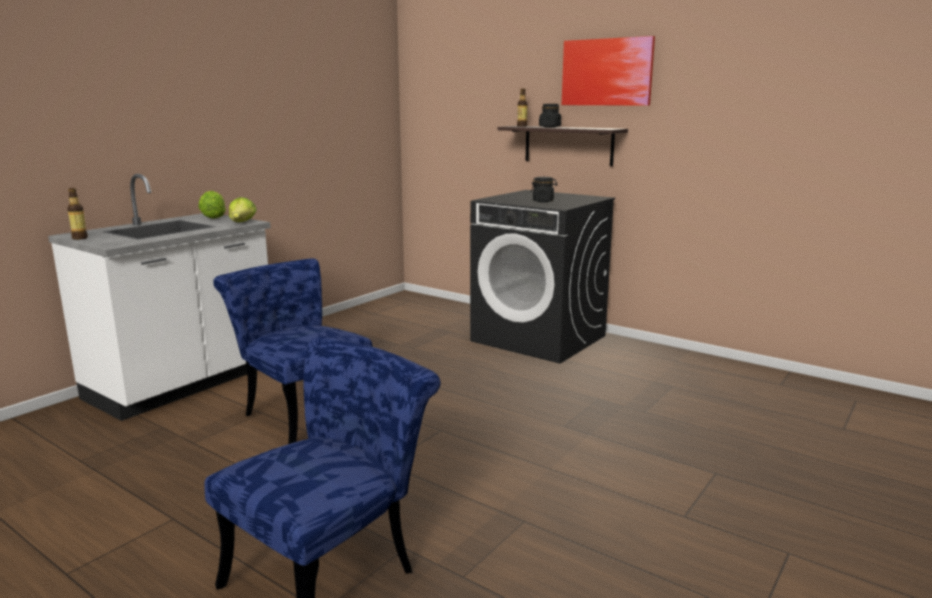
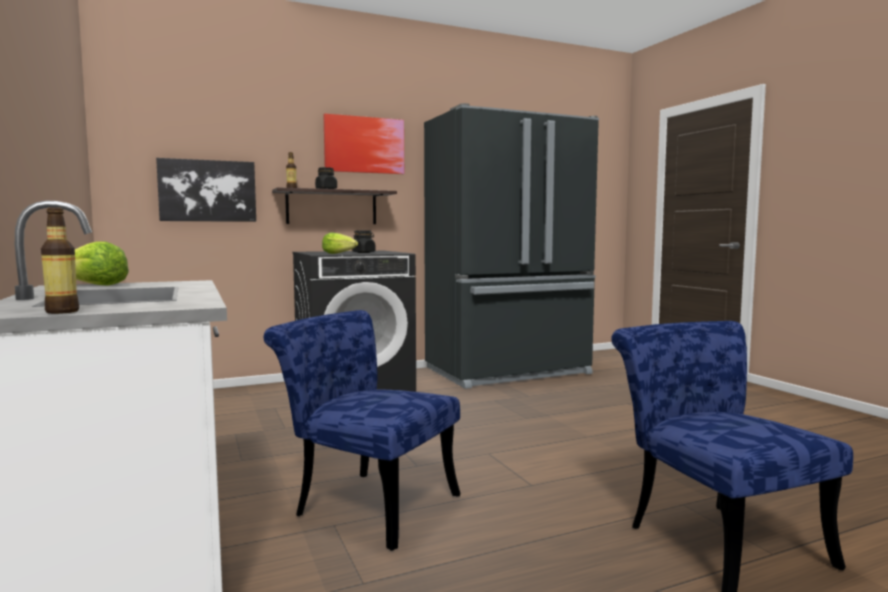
camera: 60 degrees left, 10 degrees down
blue chair [213,258,372,444] -> blue chair turned 45 degrees clockwise [264,310,460,551]
lettuce [229,197,257,222] -> lettuce moved to [322,232,358,254]
none -> picture [156,158,256,222]
none -> black fridge [424,103,599,389]

